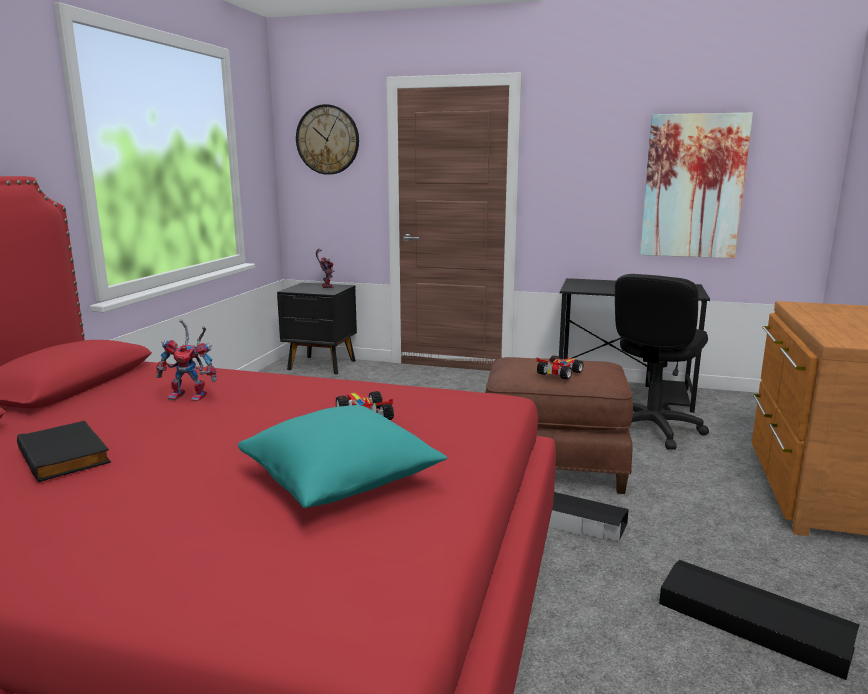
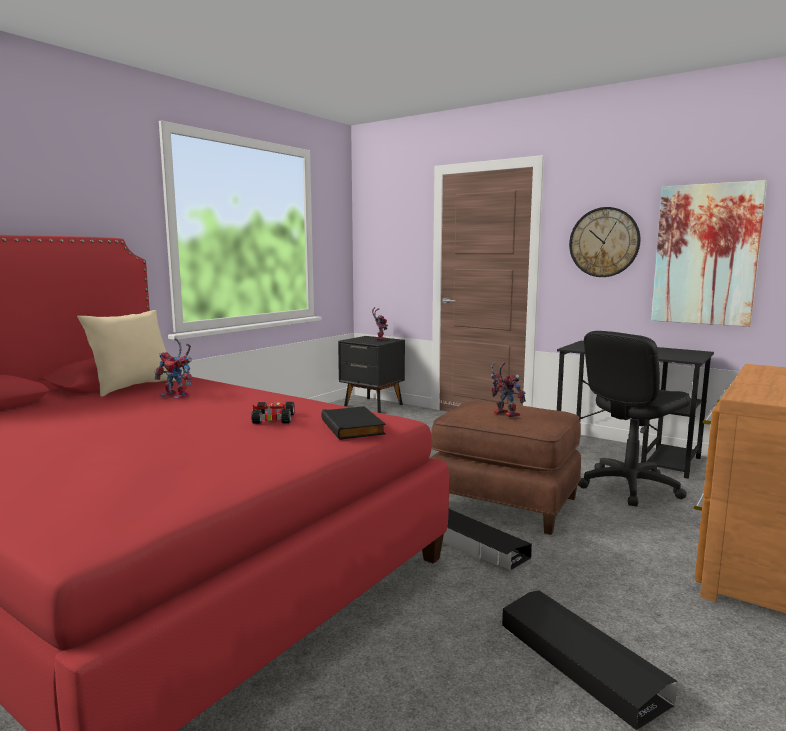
camera: 20 degrees right, 5 degrees down
black book [17,421,111,482] -> black book moved to [321,406,386,440]
turquoise pillow [238,405,447,508] -> none
wall clock [296,104,359,175] -> wall clock moved to [569,207,641,277]
toy car [536,355,583,380] -> toy robot [491,362,526,418]
none -> beige pillow [77,310,176,397]

